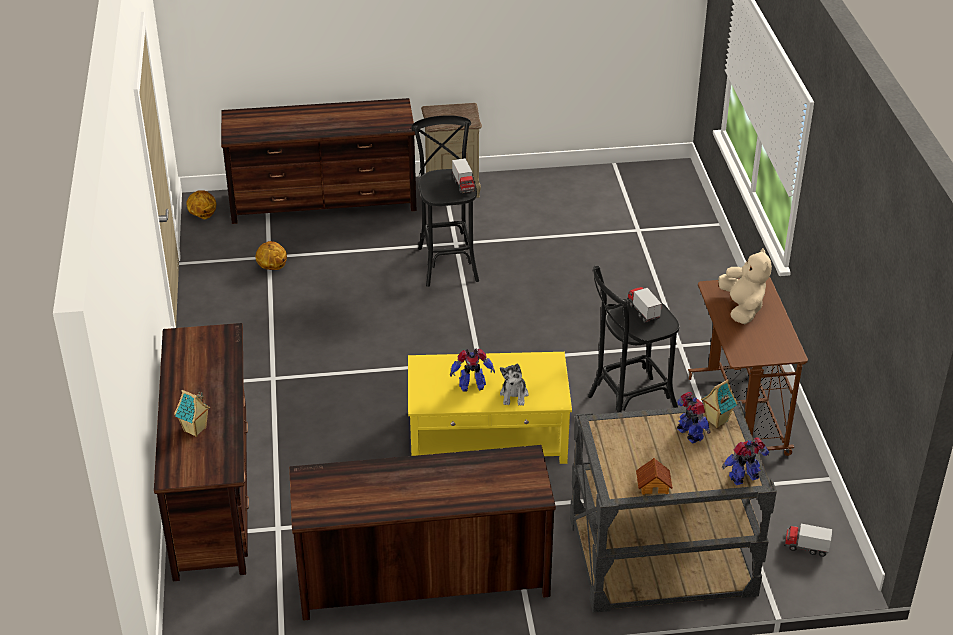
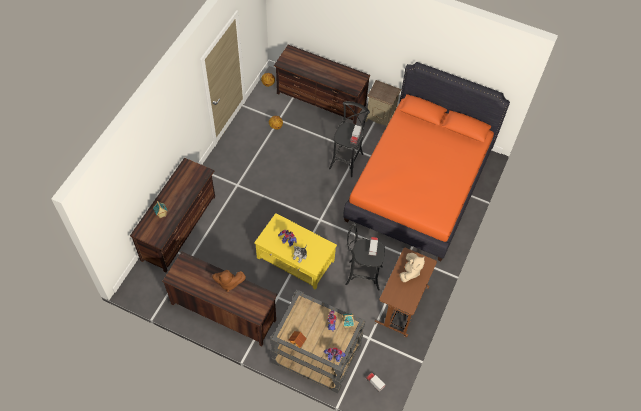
camera: 30 degrees right, 20 degrees up
none -> brown plush toy [212,270,246,292]
none -> orange bed [343,62,510,261]

